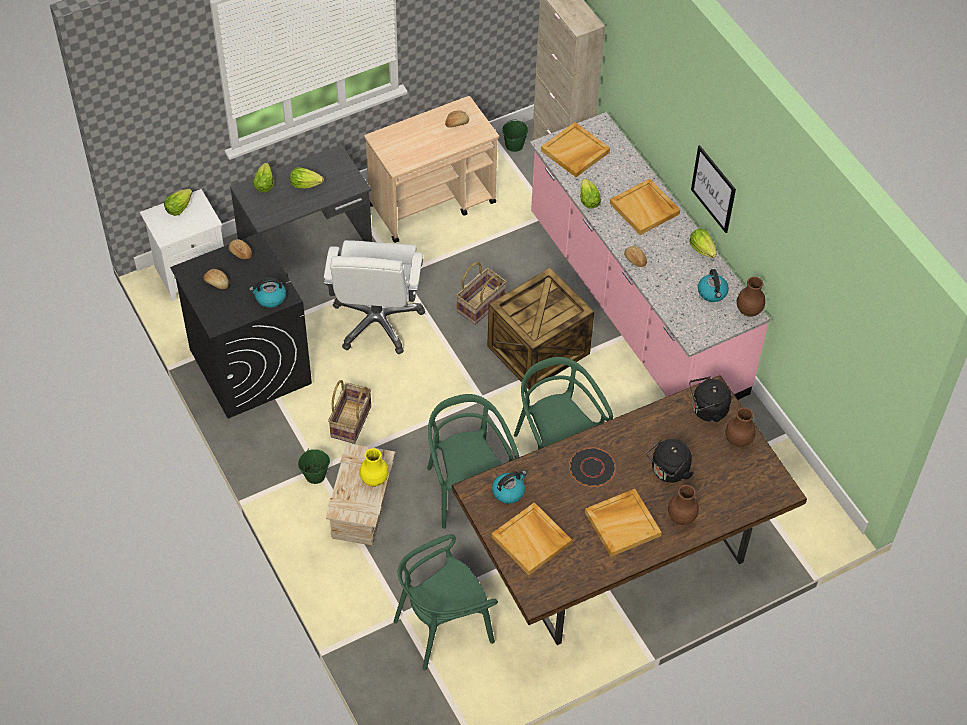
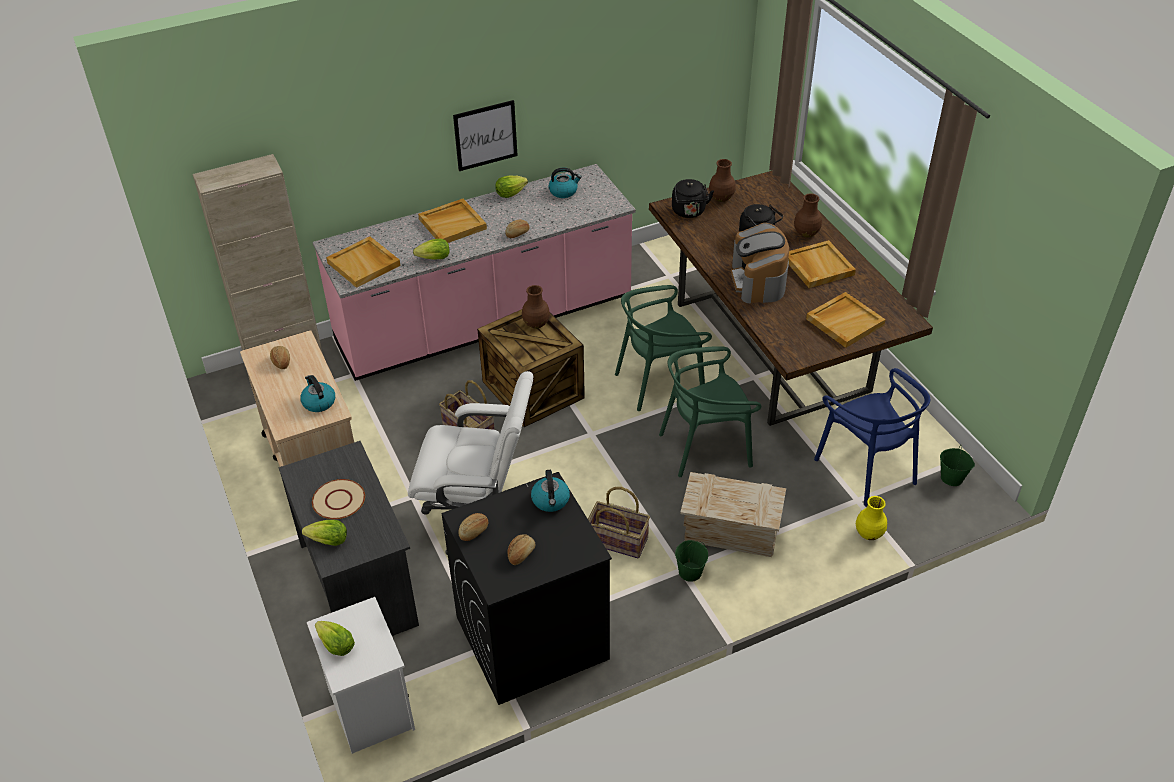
camera: 85 degrees left, 10 degrees down
lettuce [290,167,324,189] -> beige plate [312,479,365,519]
yellow vase [360,448,388,487] -> yellow vase moved to [856,496,887,540]
green chair [394,534,498,670] -> blue chair [814,368,930,506]
kettle [492,470,527,504] -> kettle moved to [300,375,335,412]
green bucket [503,119,528,152] -> green bucket moved to [940,445,975,486]
black plate [569,447,616,487] -> coffee machine [730,223,789,303]
brown vase [737,277,765,317] -> brown vase moved to [522,285,550,329]

